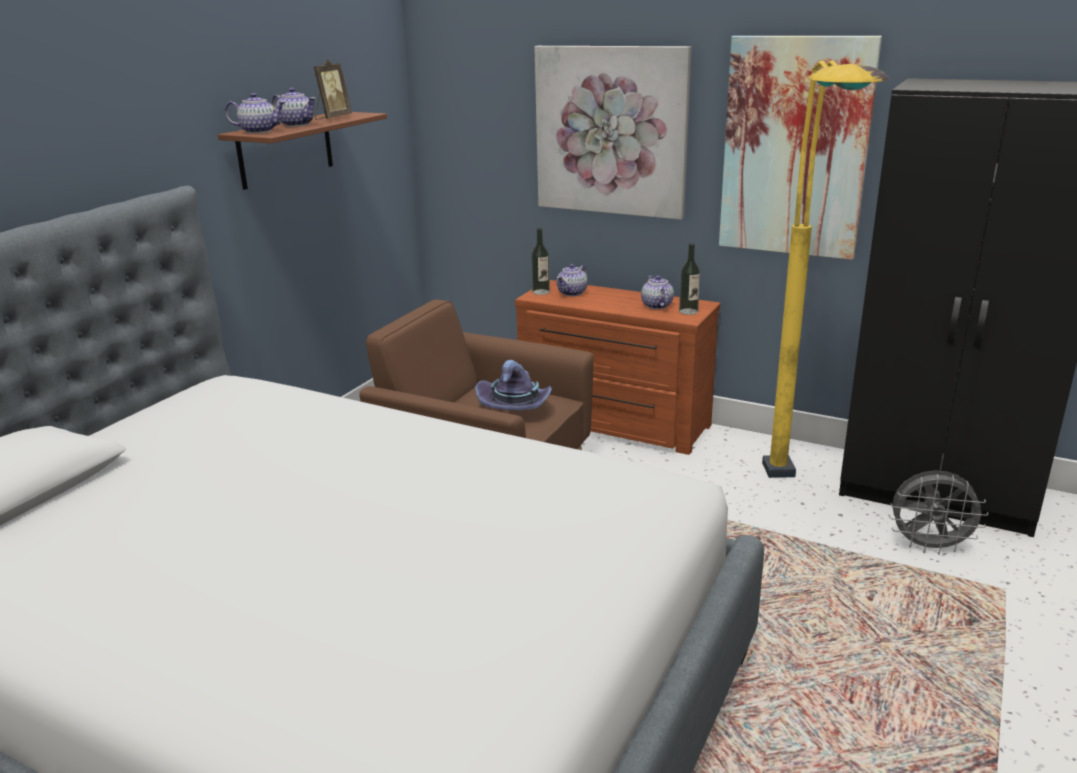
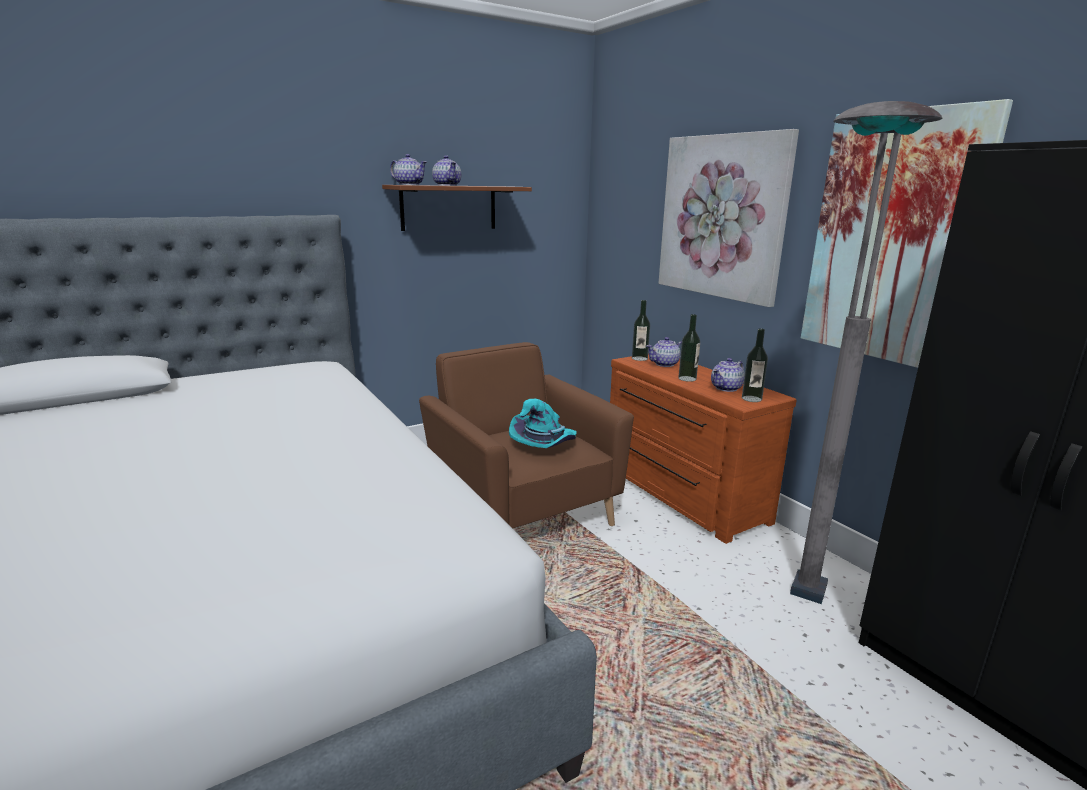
camera: 30 degrees right, 5 degrees down
picture frame [314,59,352,120] -> none
purple hat [475,360,552,411] -> turquoise hat [509,399,577,448]
teapot [641,275,674,309] -> teapot turned 150 degrees counterclockwise [711,358,745,392]
yellow floor lamp [762,60,890,478] -> grey floor lamp [790,101,943,604]
grey fan [889,471,988,555] -> none
none -> bottle [678,314,700,382]

